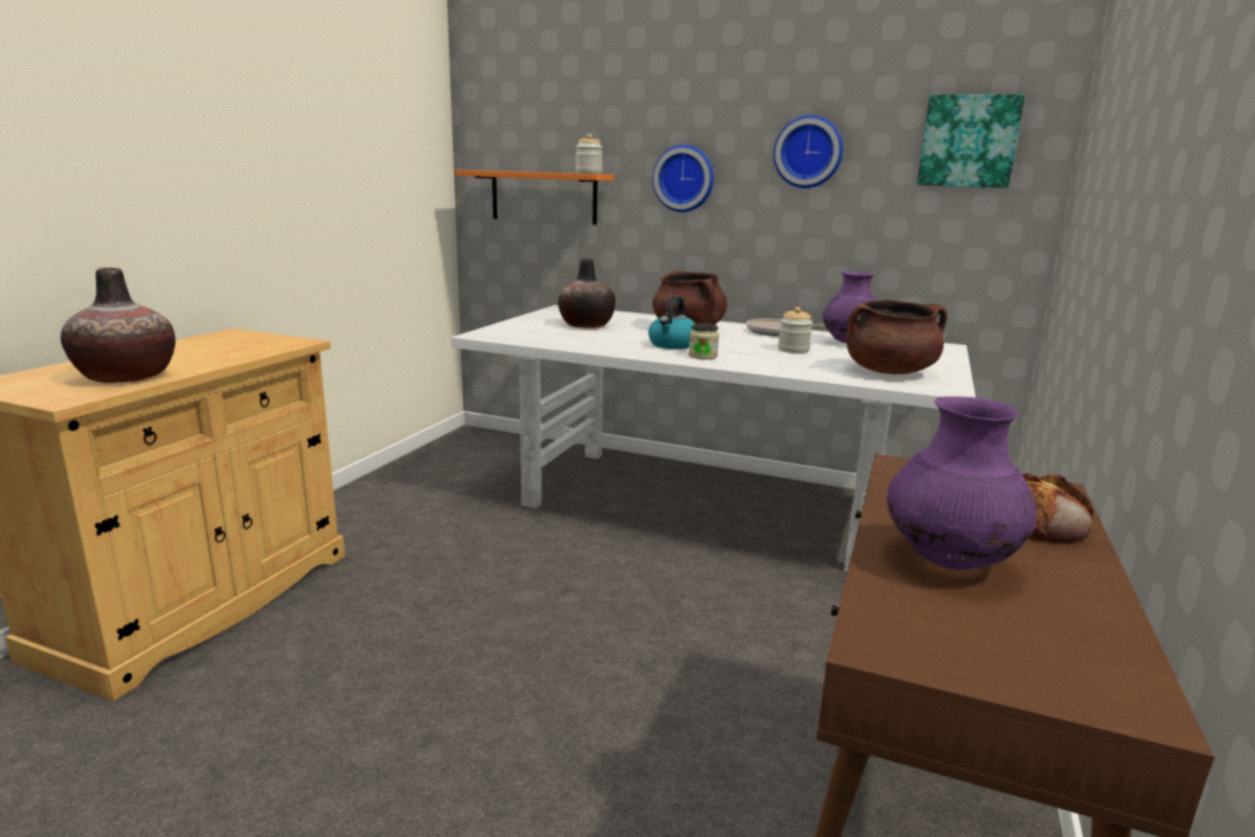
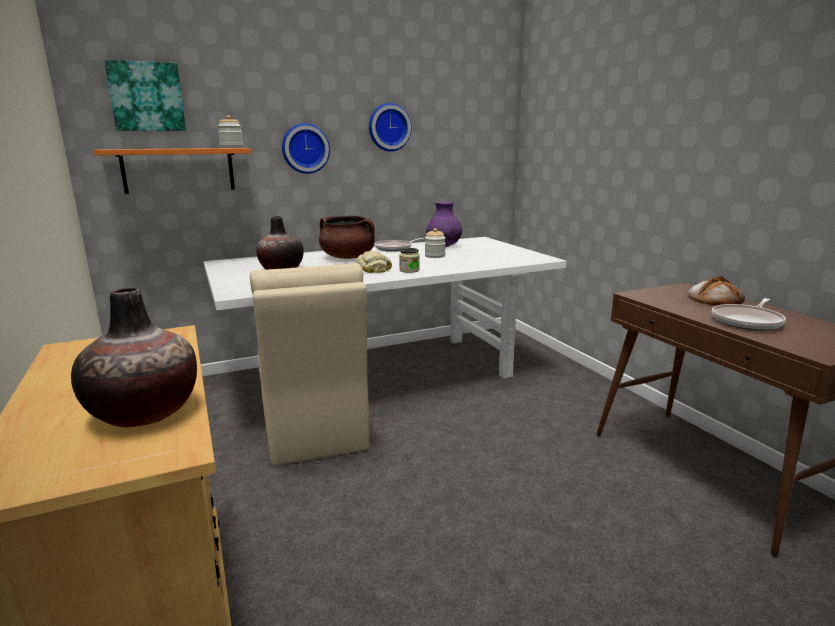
camera: 45 degrees left, 0 degrees up
kettle [648,296,696,349] -> bread [356,251,392,273]
brown cooking pot [846,300,947,374] -> none
purple vase [887,396,1036,570] -> frying pan [712,298,786,331]
picture [917,94,1025,188] -> picture moved to [104,60,186,131]
none -> beige chair [250,263,369,465]

